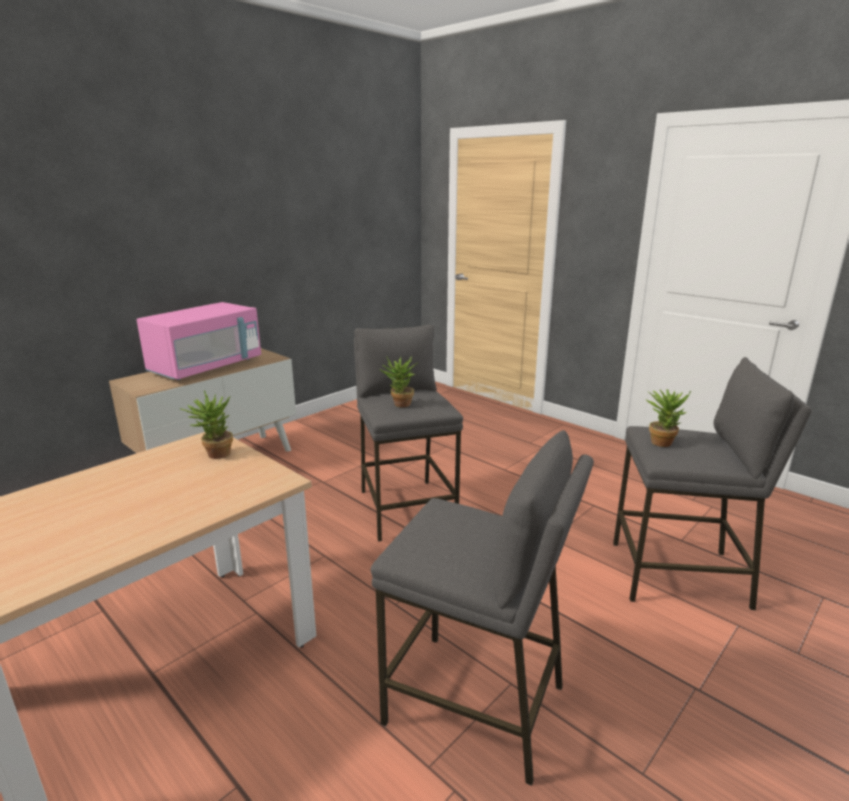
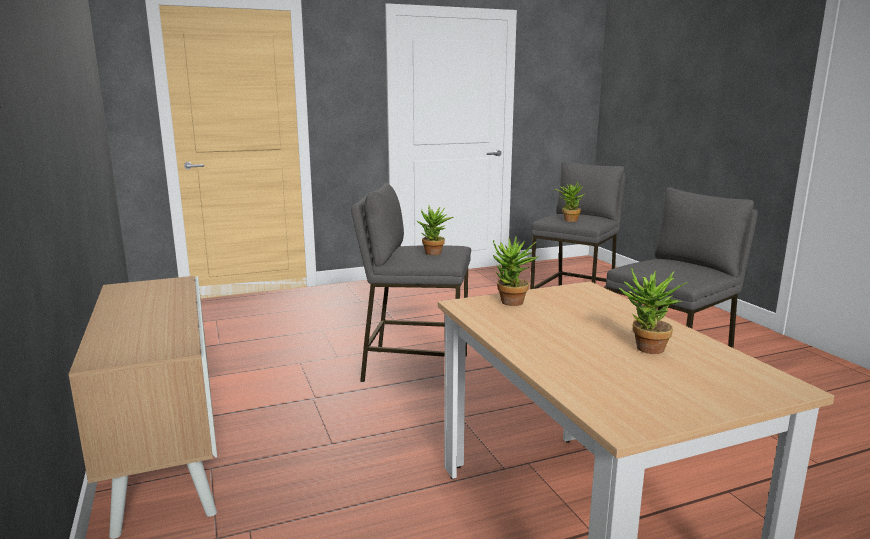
camera: 65 degrees left, 5 degrees down
pink microwave [137,302,261,380] -> none
none -> potted plant [619,268,687,354]

